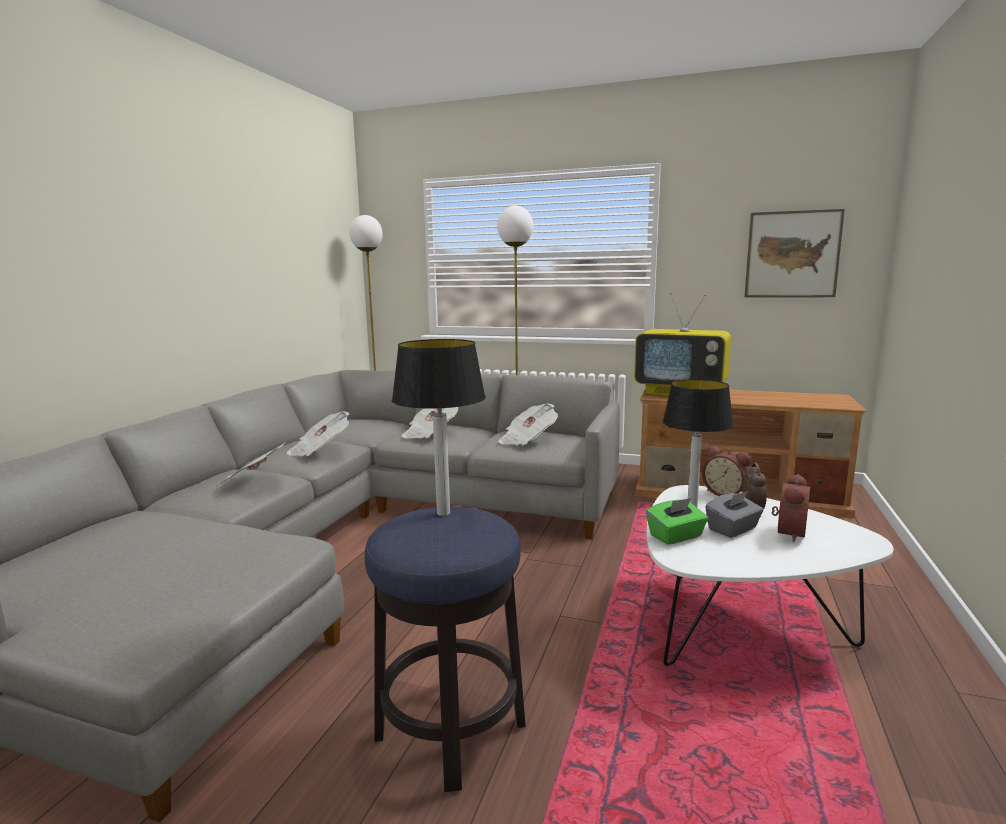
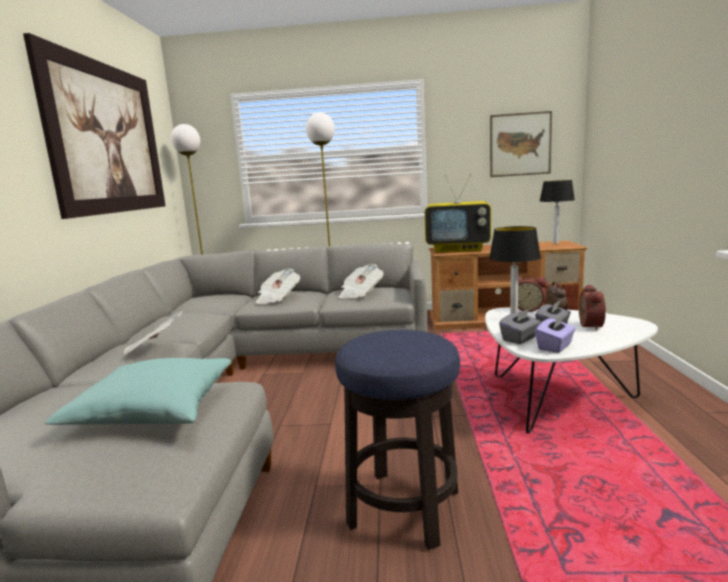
camera: 15 degrees left, 0 degrees up
newspaper [287,411,349,456] -> none
table lamp [392,339,486,516] -> table lamp moved to [540,180,575,244]
green tissue box [646,498,708,545] -> grey tissue box [499,308,541,344]
none -> picture [23,33,166,219]
none -> turquoise pillow [45,358,232,425]
none -> purple tissue box [535,314,576,353]

